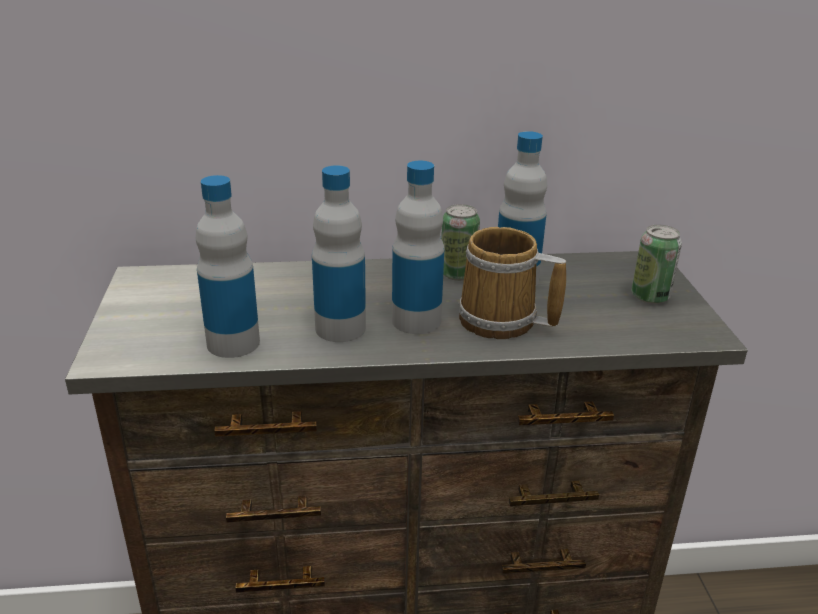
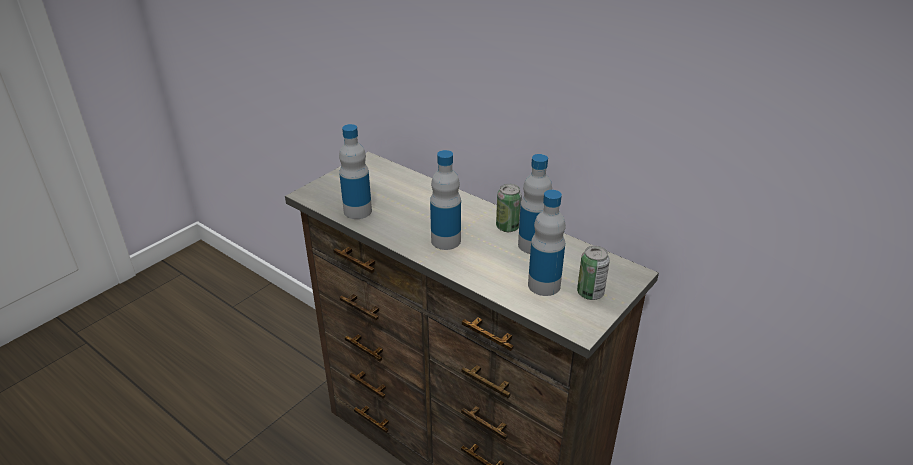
camera: 45 degrees right, 5 degrees up
bottle [312,165,366,342] -> bottle moved to [528,190,566,296]
mug [459,227,566,339] -> none

